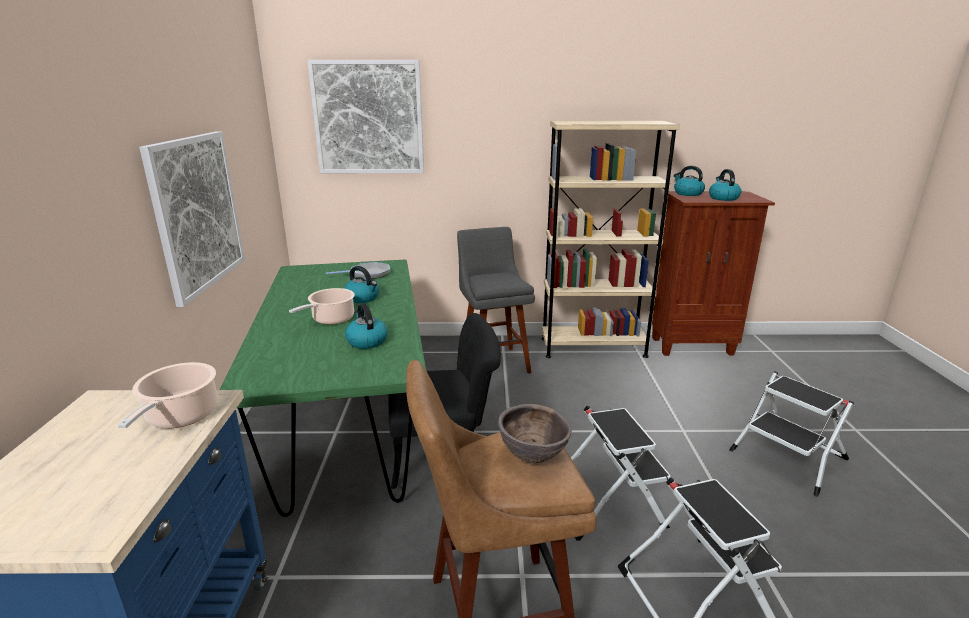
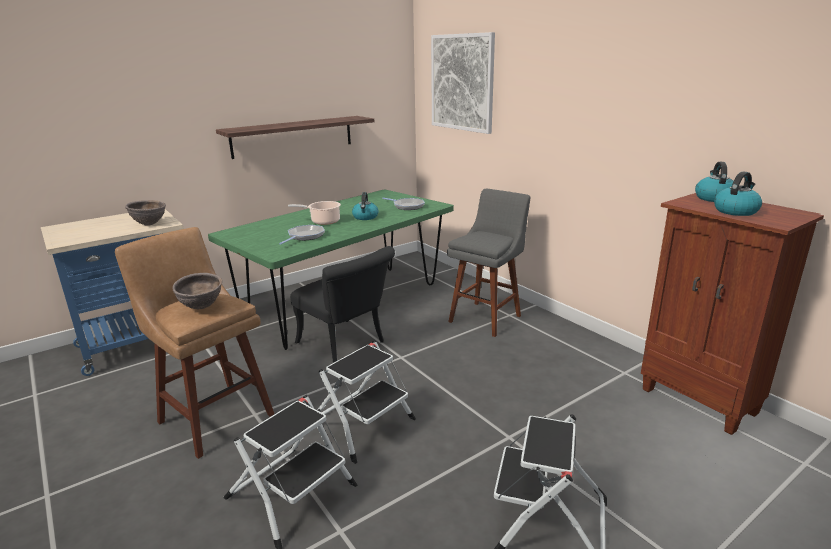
camera: 55 degrees right, 0 degrees up
cooking pot [118,362,218,429] -> brown bowl [125,200,166,226]
picture [139,131,245,307] -> shelf [216,116,374,159]
kettle [345,303,388,349] -> frying pan [279,225,325,245]
beige bookcase [542,121,680,358] -> none

